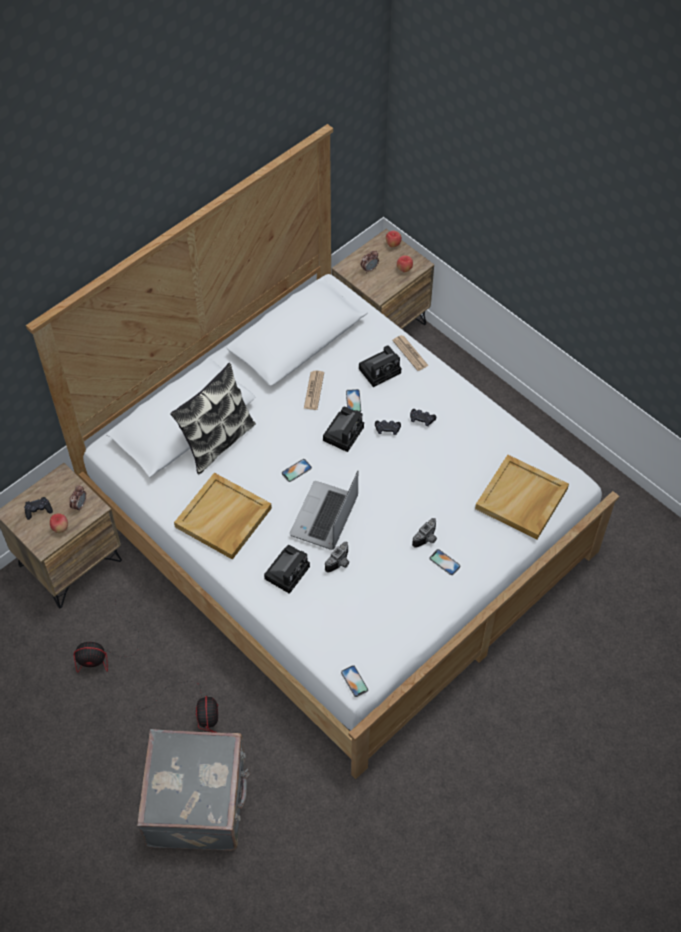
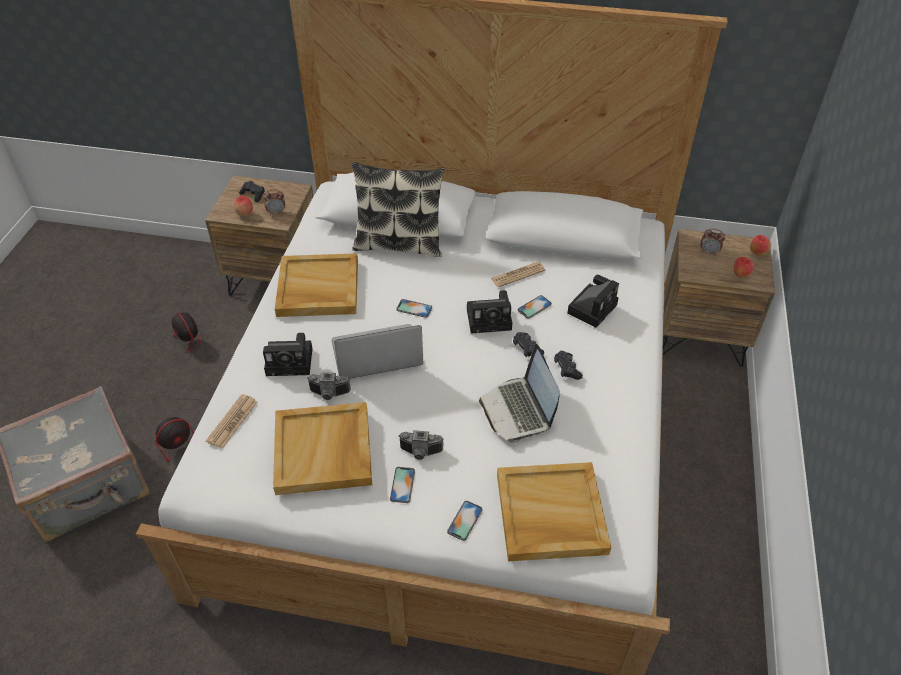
camera: 55 degrees right, 10 degrees down
phone [341,665,368,697] -> phone moved to [447,501,483,541]
camera [359,345,401,387] -> camera turned 75 degrees counterclockwise [567,275,619,328]
newspaper [392,335,429,371] -> newspaper moved to [206,394,258,449]
none -> beige tray [273,402,372,495]
none -> laptop [479,344,560,443]

